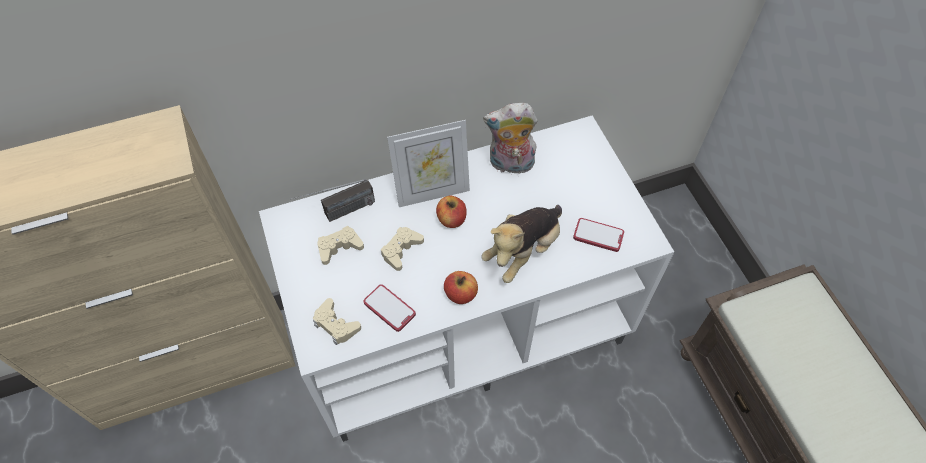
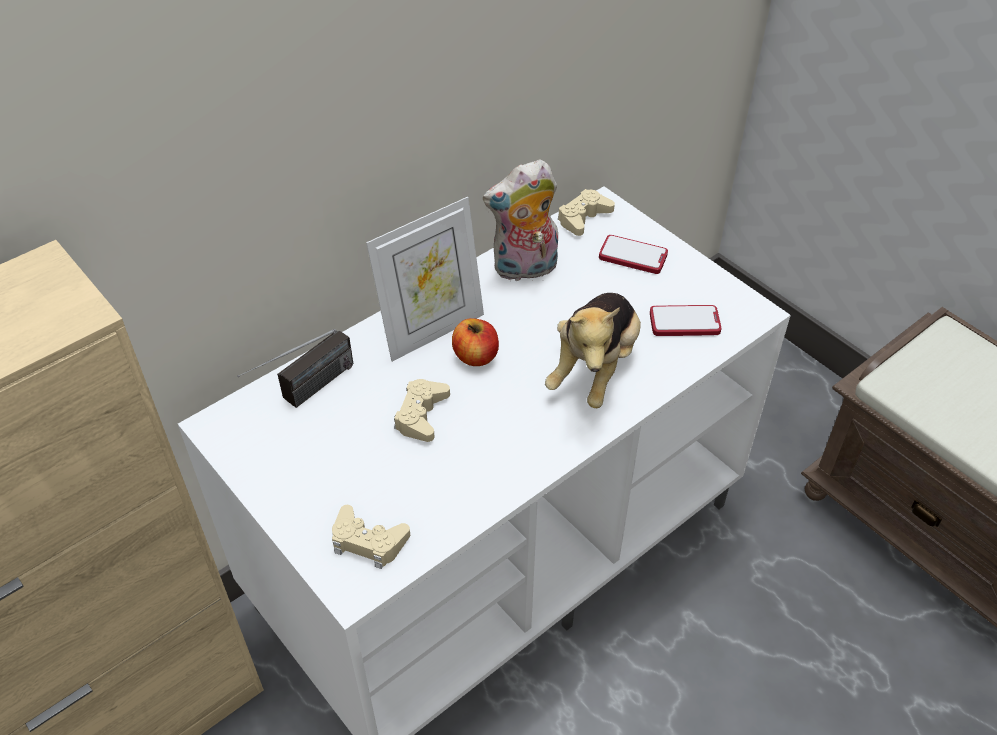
camera: 20 degrees left, 10 degrees down
beige game controller [317,226,364,265] -> beige game controller moved to [558,189,615,236]
phone [363,284,416,332] -> phone moved to [599,235,668,274]
apple [444,271,478,304] -> none

